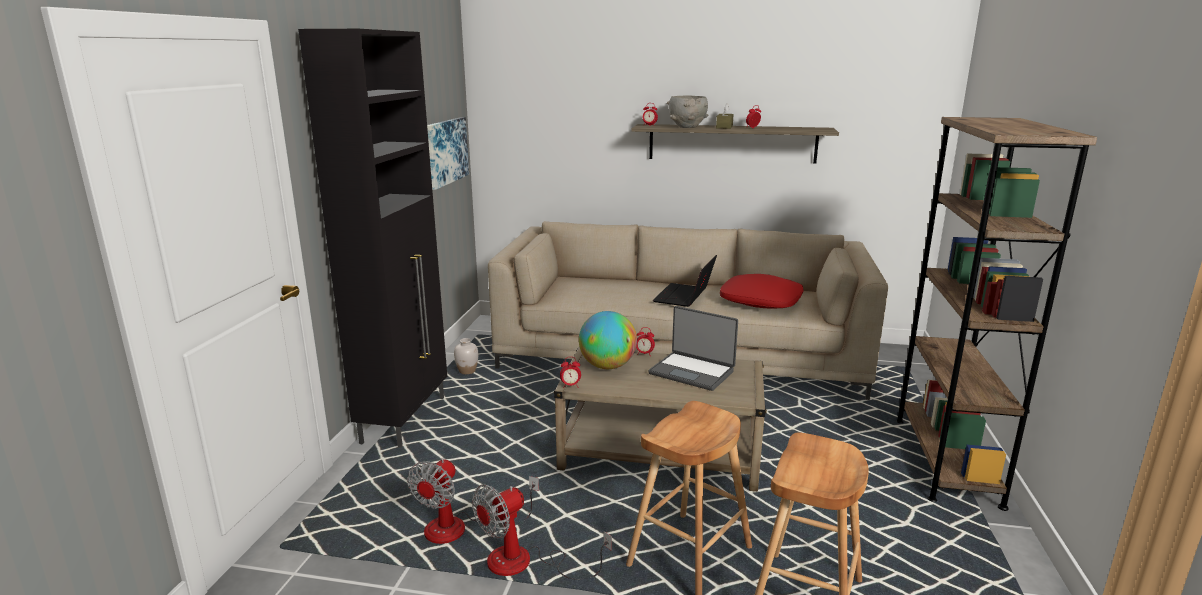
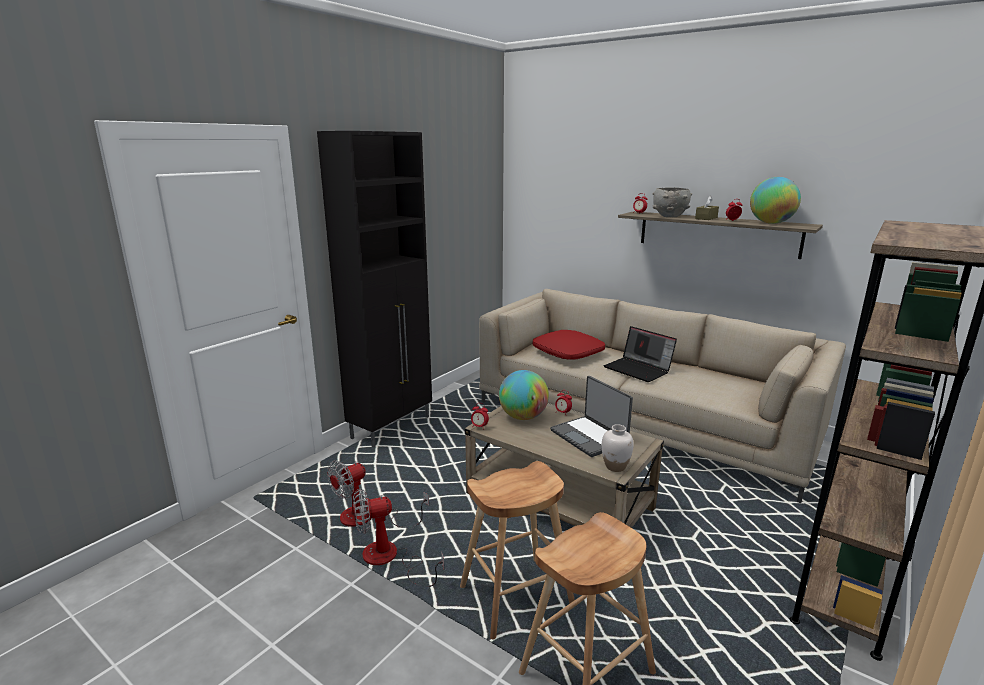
camera: 25 degrees right, 0 degrees up
picture [427,117,469,190] -> none
white vase [454,338,478,374] -> white vase moved to [602,424,634,472]
laptop [653,255,717,307] -> laptop turned 90 degrees counterclockwise [604,326,677,382]
red pillow [720,274,803,309] -> red pillow moved to [533,330,605,360]
none -> globe [750,177,801,224]

